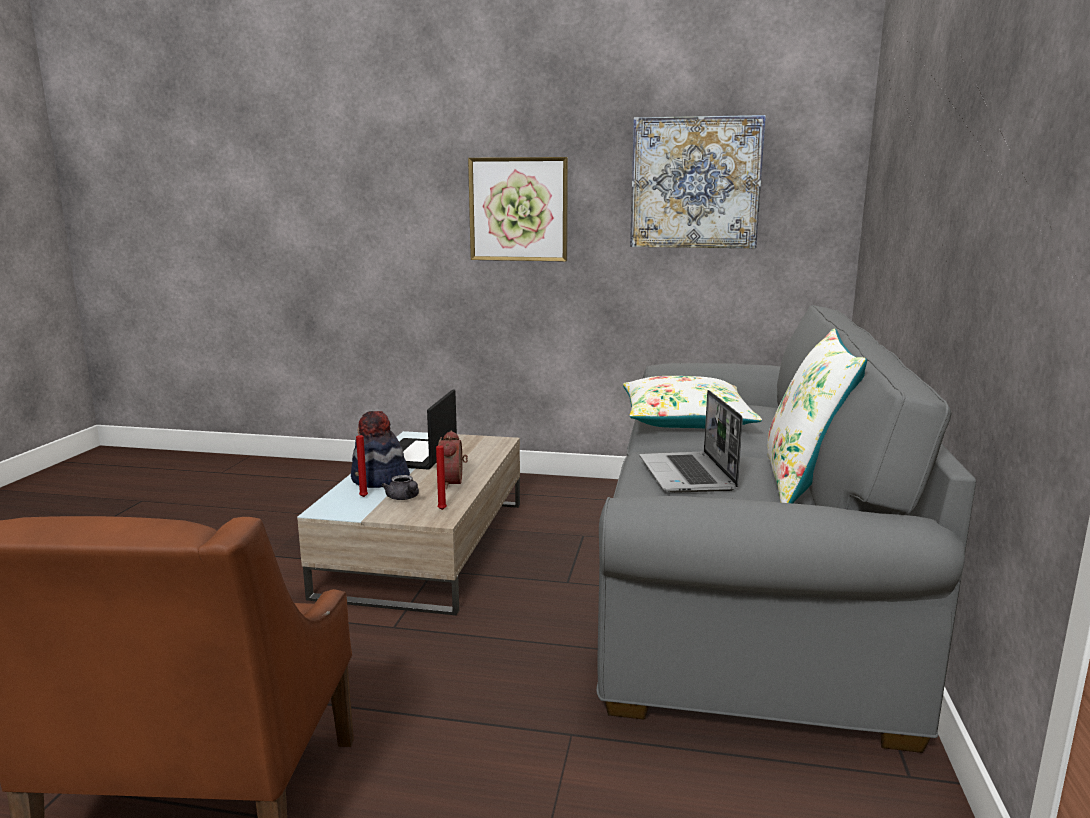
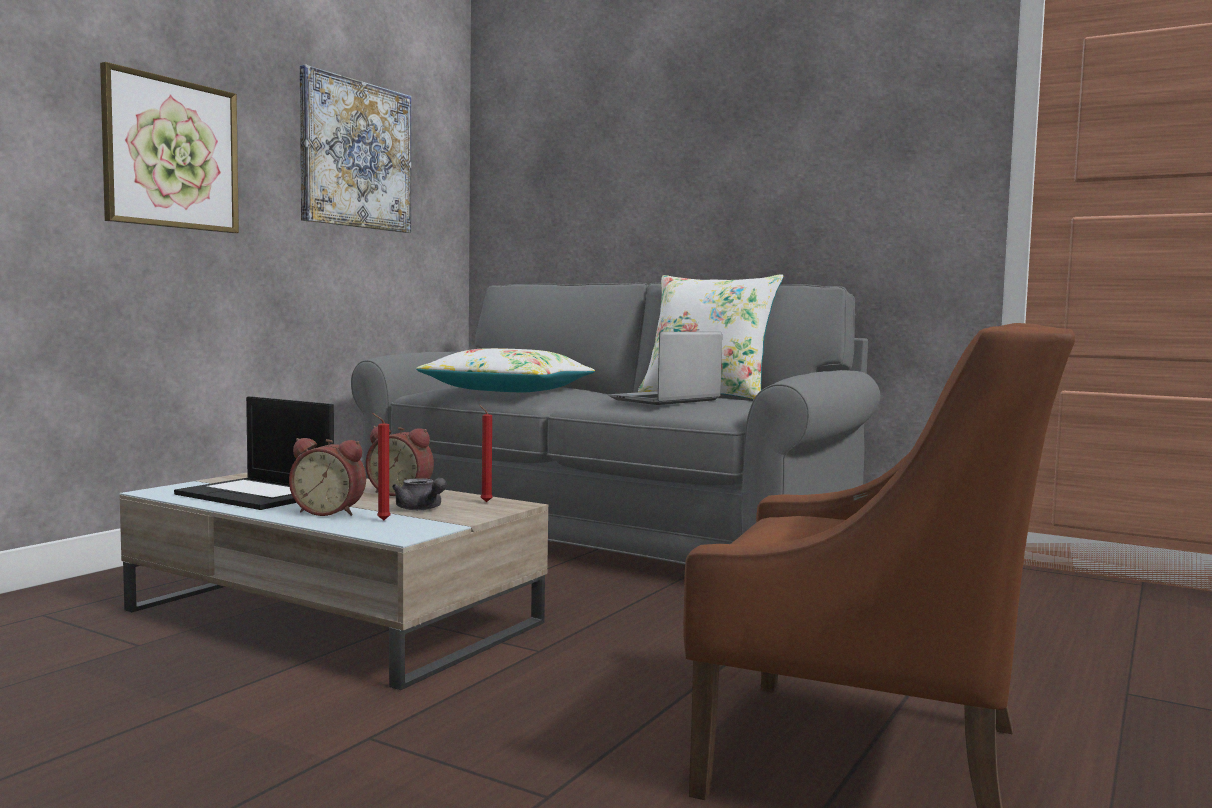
camera: 70 degrees left, 10 degrees down
hat [351,411,410,488] -> alarm clock [289,438,366,516]
grey teapot [382,475,419,500] -> grey teapot turned 60 degrees clockwise [392,478,447,510]
laptop [640,390,743,493] -> laptop turned 120 degrees clockwise [608,332,722,405]

